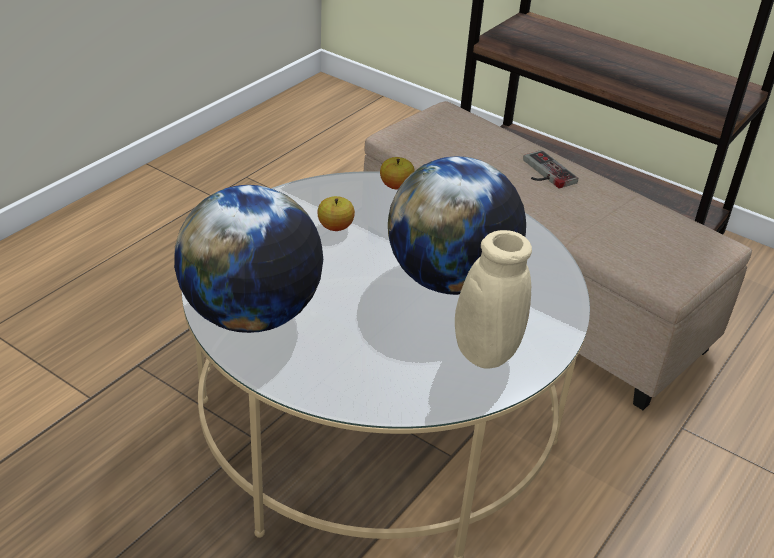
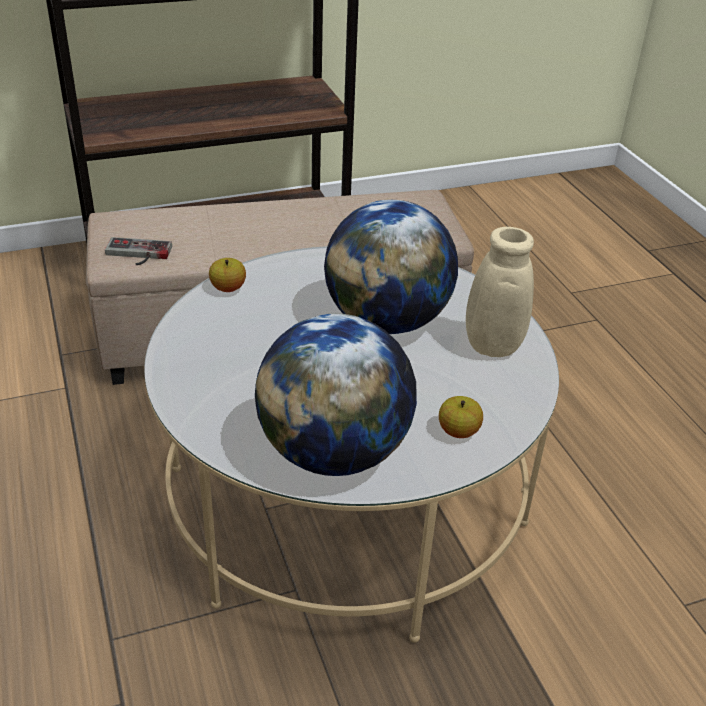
camera: 55 degrees left, 0 degrees up
apple [317,196,355,231] -> apple moved to [439,396,483,438]
game controller [523,150,578,189] -> game controller moved to [105,237,172,265]

